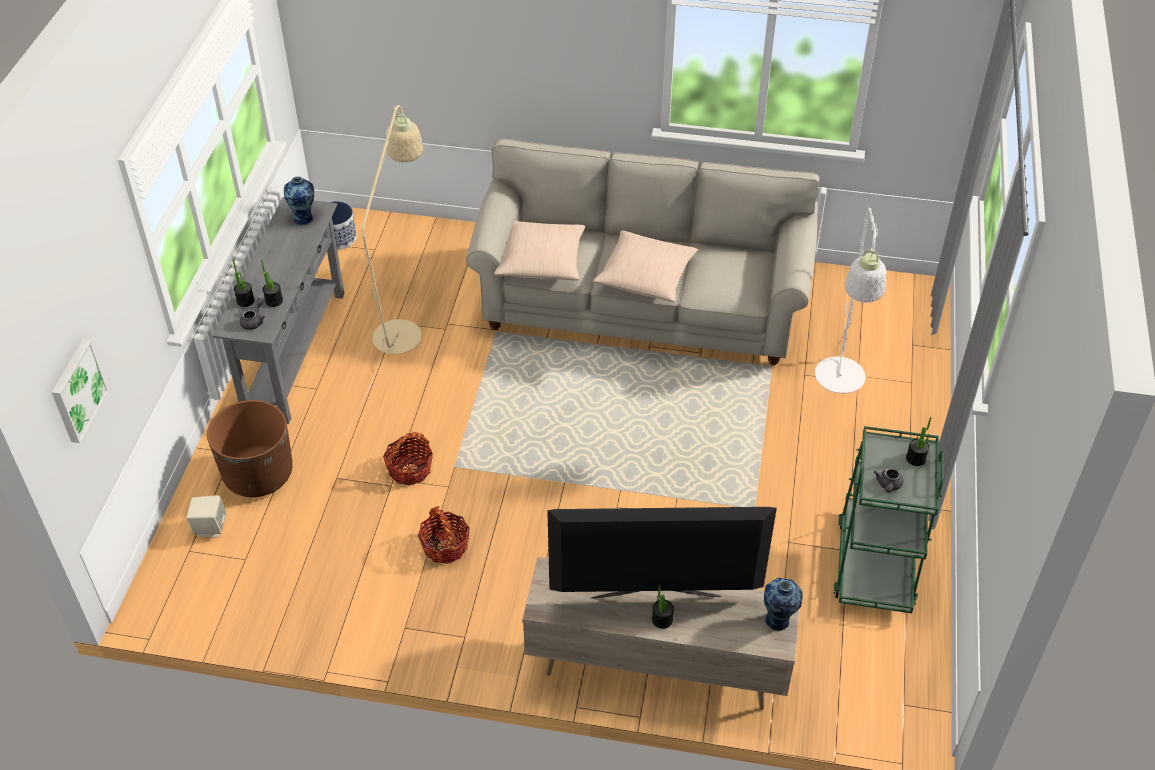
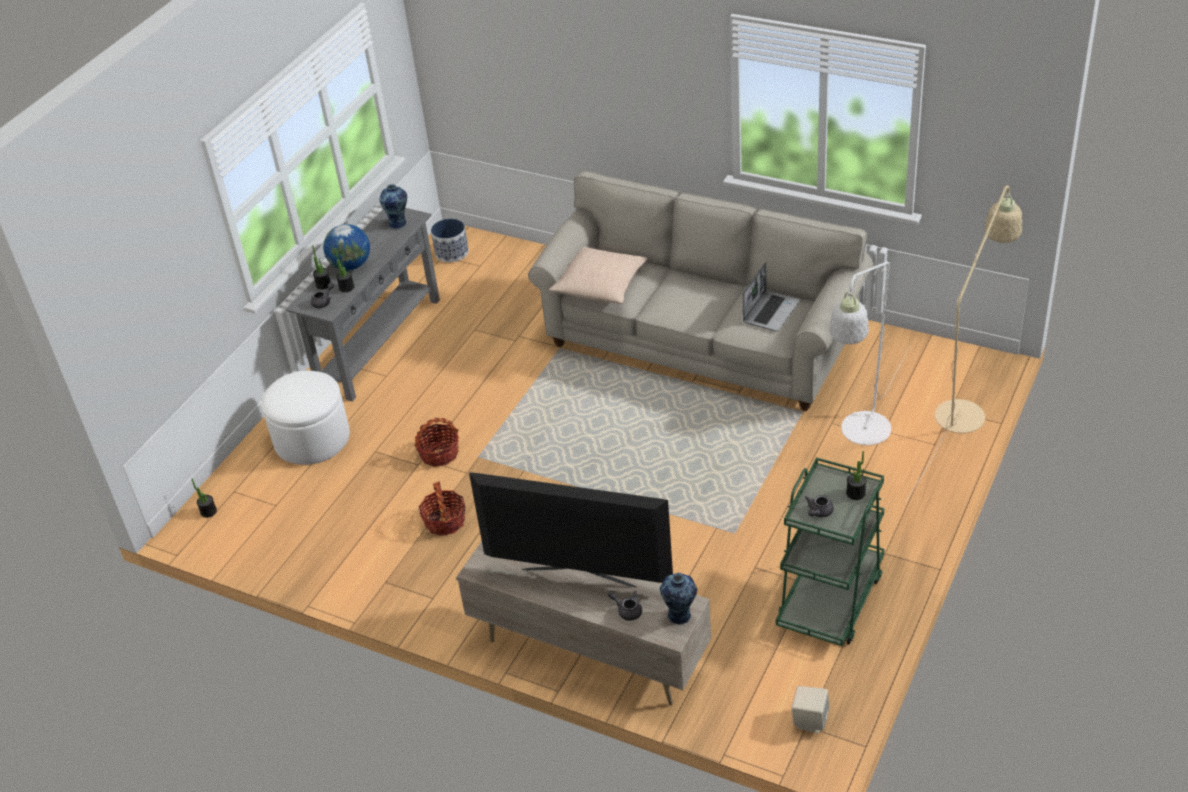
camera: 20 degrees right, 5 degrees down
picture [51,339,109,443] -> none
beige speaker [186,496,226,538] -> beige speaker moved to [792,686,829,733]
brown planter [207,400,293,497] -> white ottoman [261,371,350,465]
beige floor lamp [345,105,423,435] -> beige floor lamp moved to [905,185,1022,503]
beige pillow [593,230,698,302] -> none
potted plant [652,585,674,629] -> potted plant moved to [191,478,217,518]
none -> globe [323,224,370,271]
none -> grey teapot [608,591,642,621]
none -> laptop [743,262,800,332]

